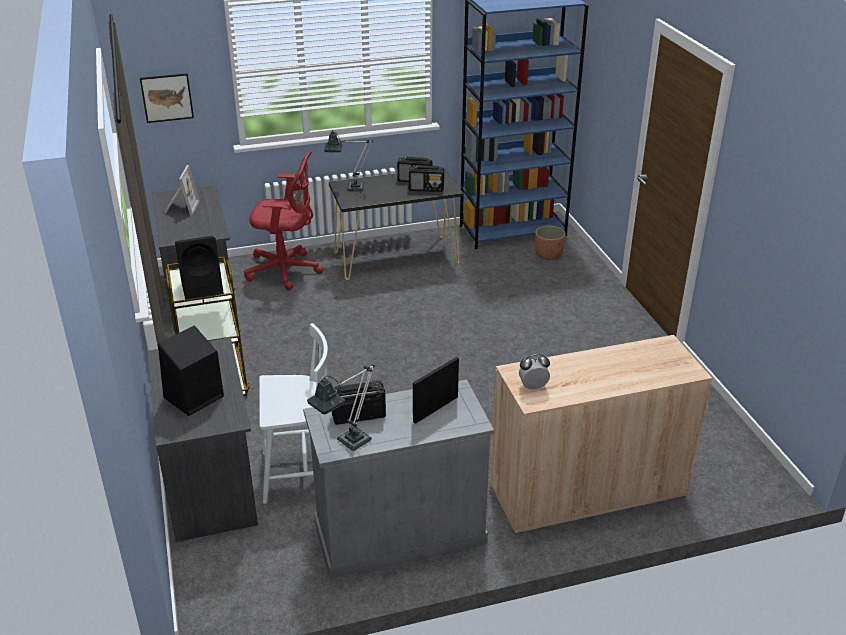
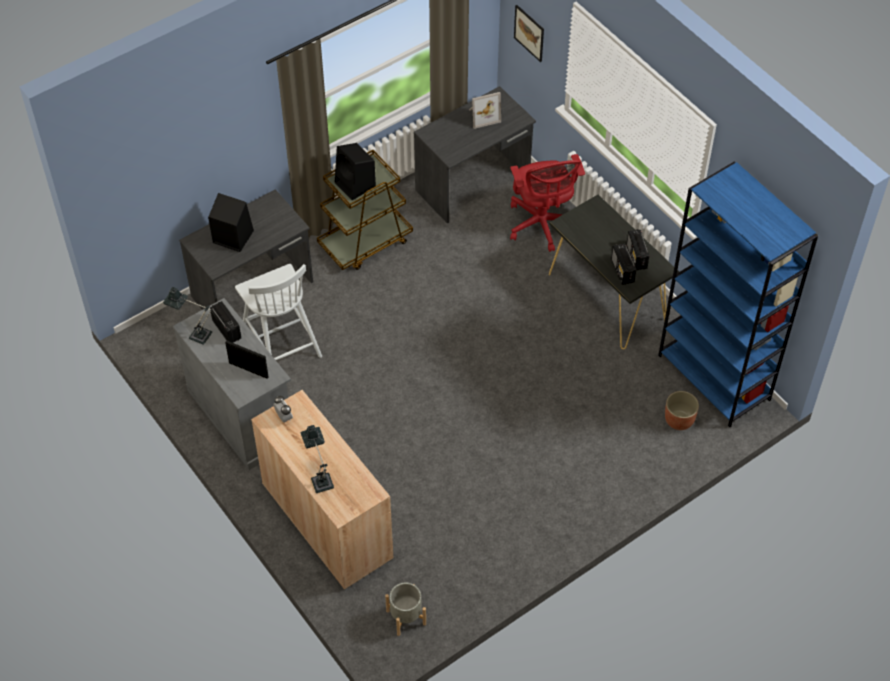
camera: 70 degrees right, 20 degrees up
table lamp [324,130,373,191] -> table lamp moved to [300,425,334,493]
none -> grey planter [385,583,426,636]

